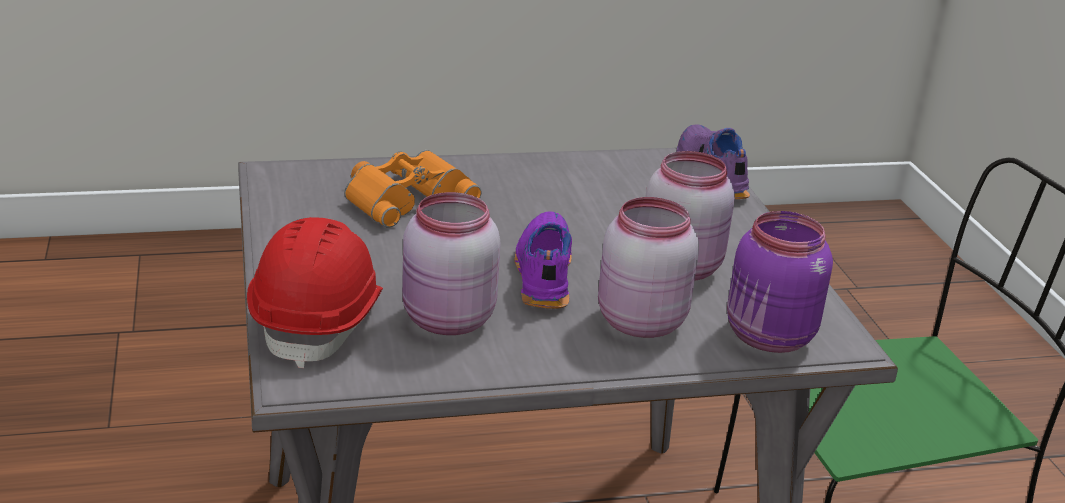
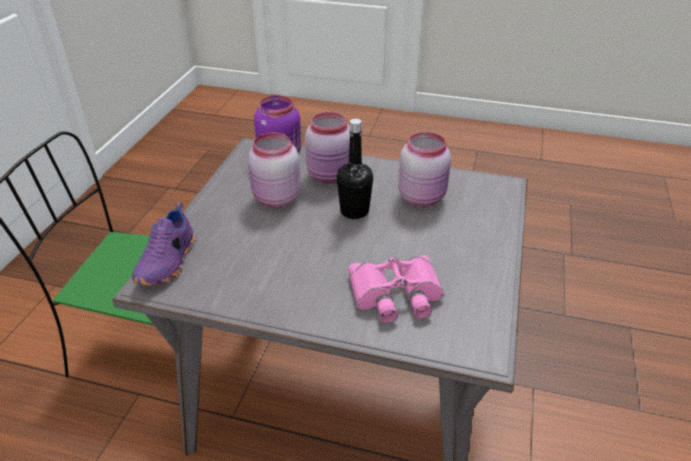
camera: 150 degrees left, 10 degrees up
red hard hat [247,217,383,368] -> none
orange binoculars [344,150,481,228] -> pink binoculars [348,255,444,323]
purple shoe [514,212,572,309] -> black bottle [337,119,373,219]

